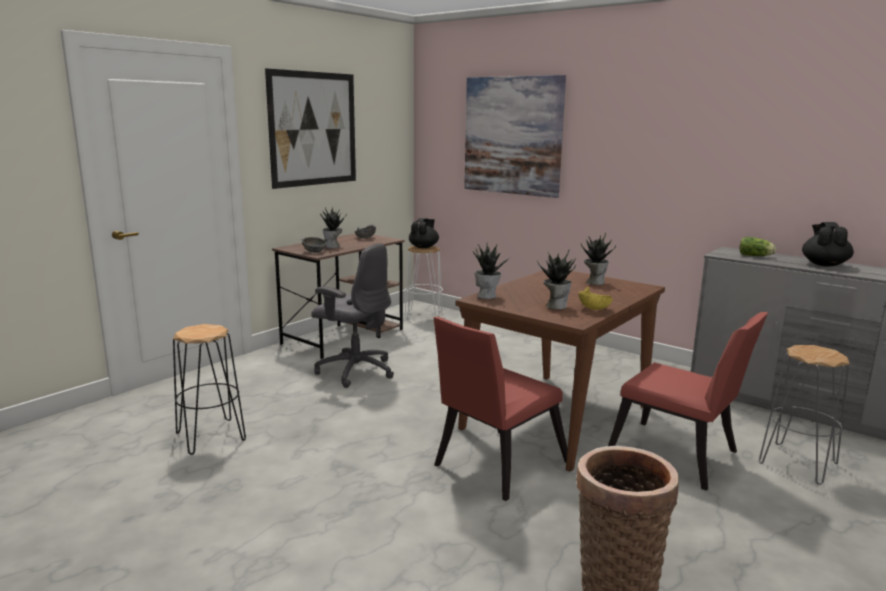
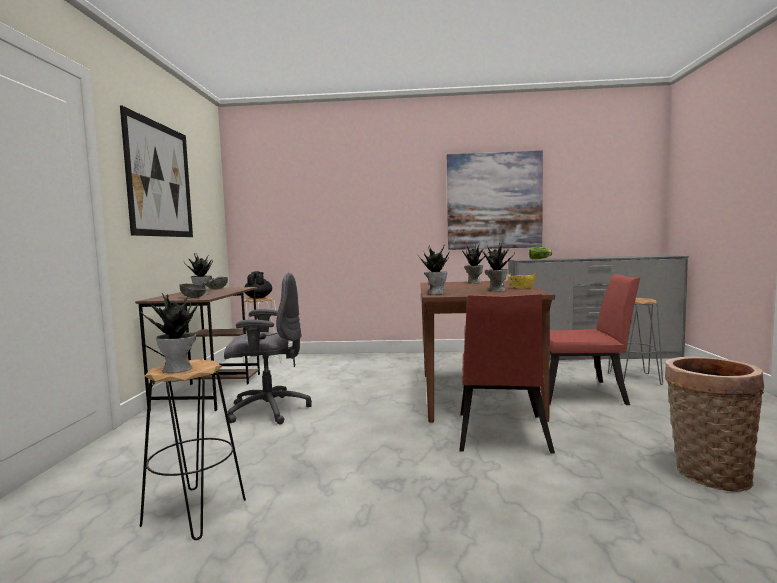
camera: 35 degrees left, 10 degrees down
picture [464,75,566,198] -> picture moved to [447,150,543,250]
black teapot [802,222,854,266] -> none
none -> potted plant [140,293,198,373]

